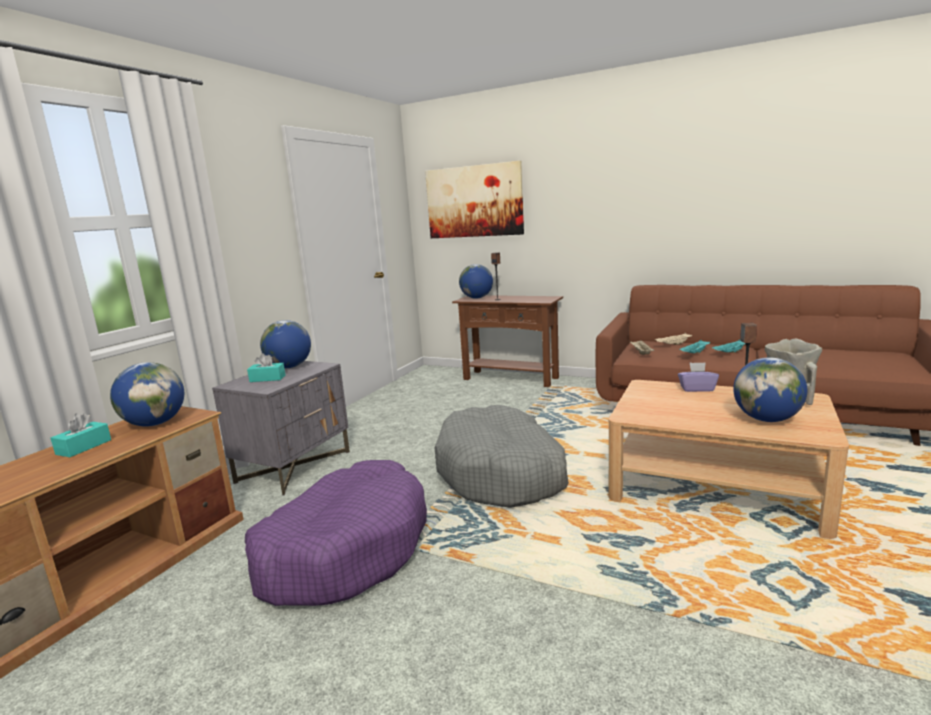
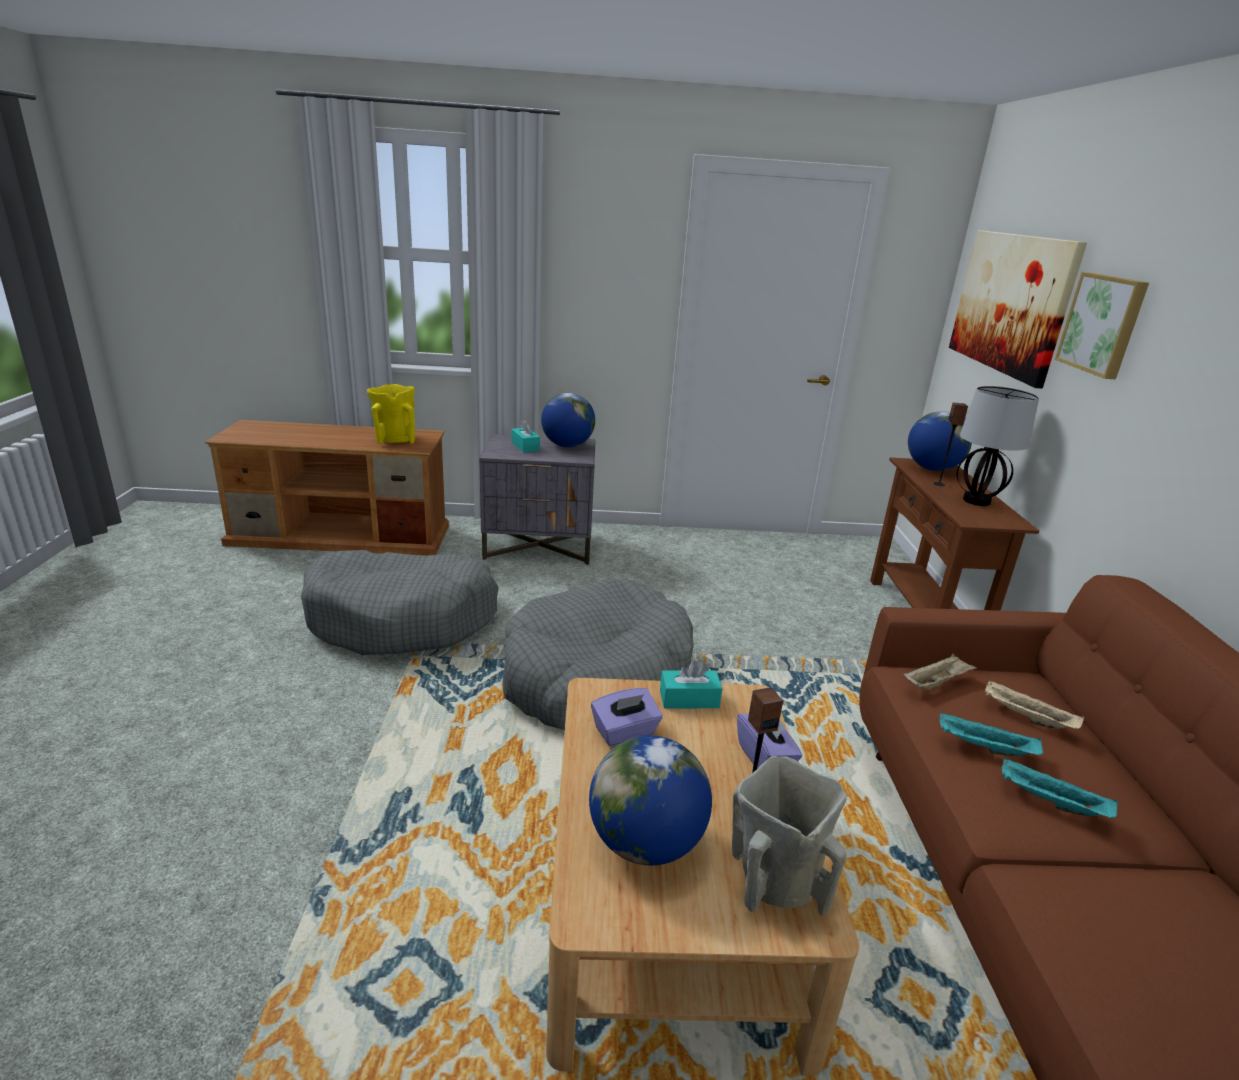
camera: 60 degrees right, 10 degrees up
turquoise tissue box [51,413,111,457] -> turquoise tissue box moved to [660,660,723,709]
globe [110,362,184,426] -> yellow vase [367,384,415,444]
purple dog bed [245,460,427,606] -> grey dog bed [301,550,499,655]
none -> purple tissue box [591,688,663,746]
none -> table lamp [957,386,1039,506]
none -> picture [1055,272,1149,379]

